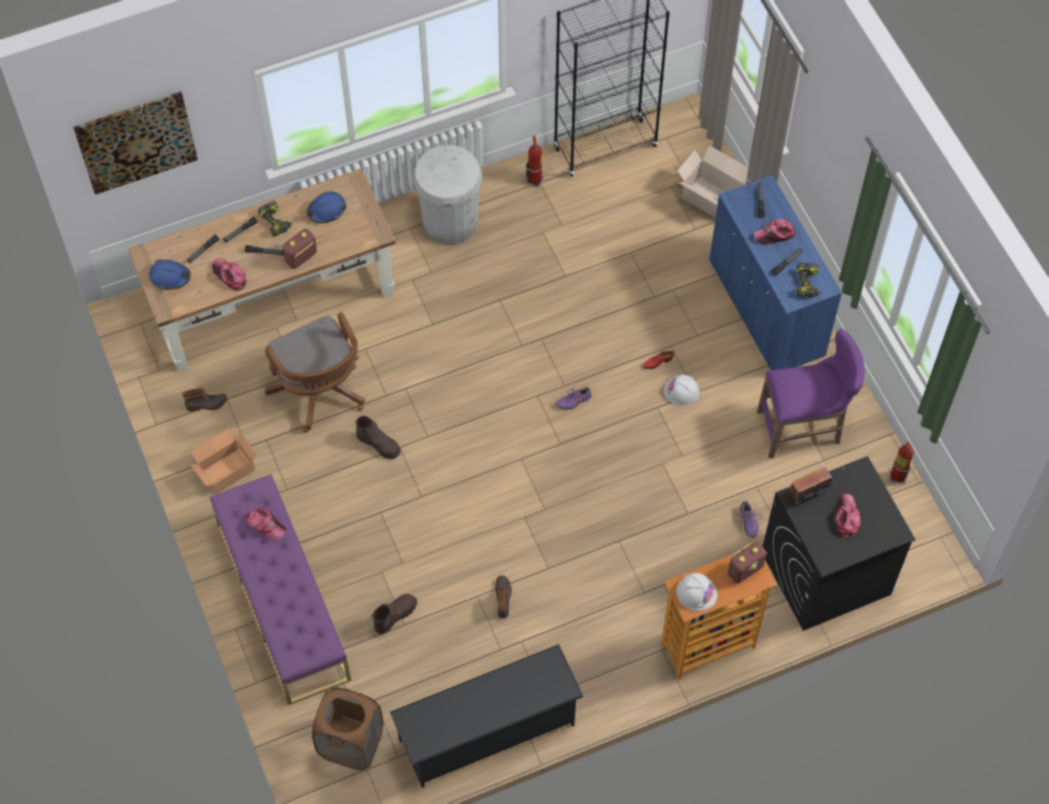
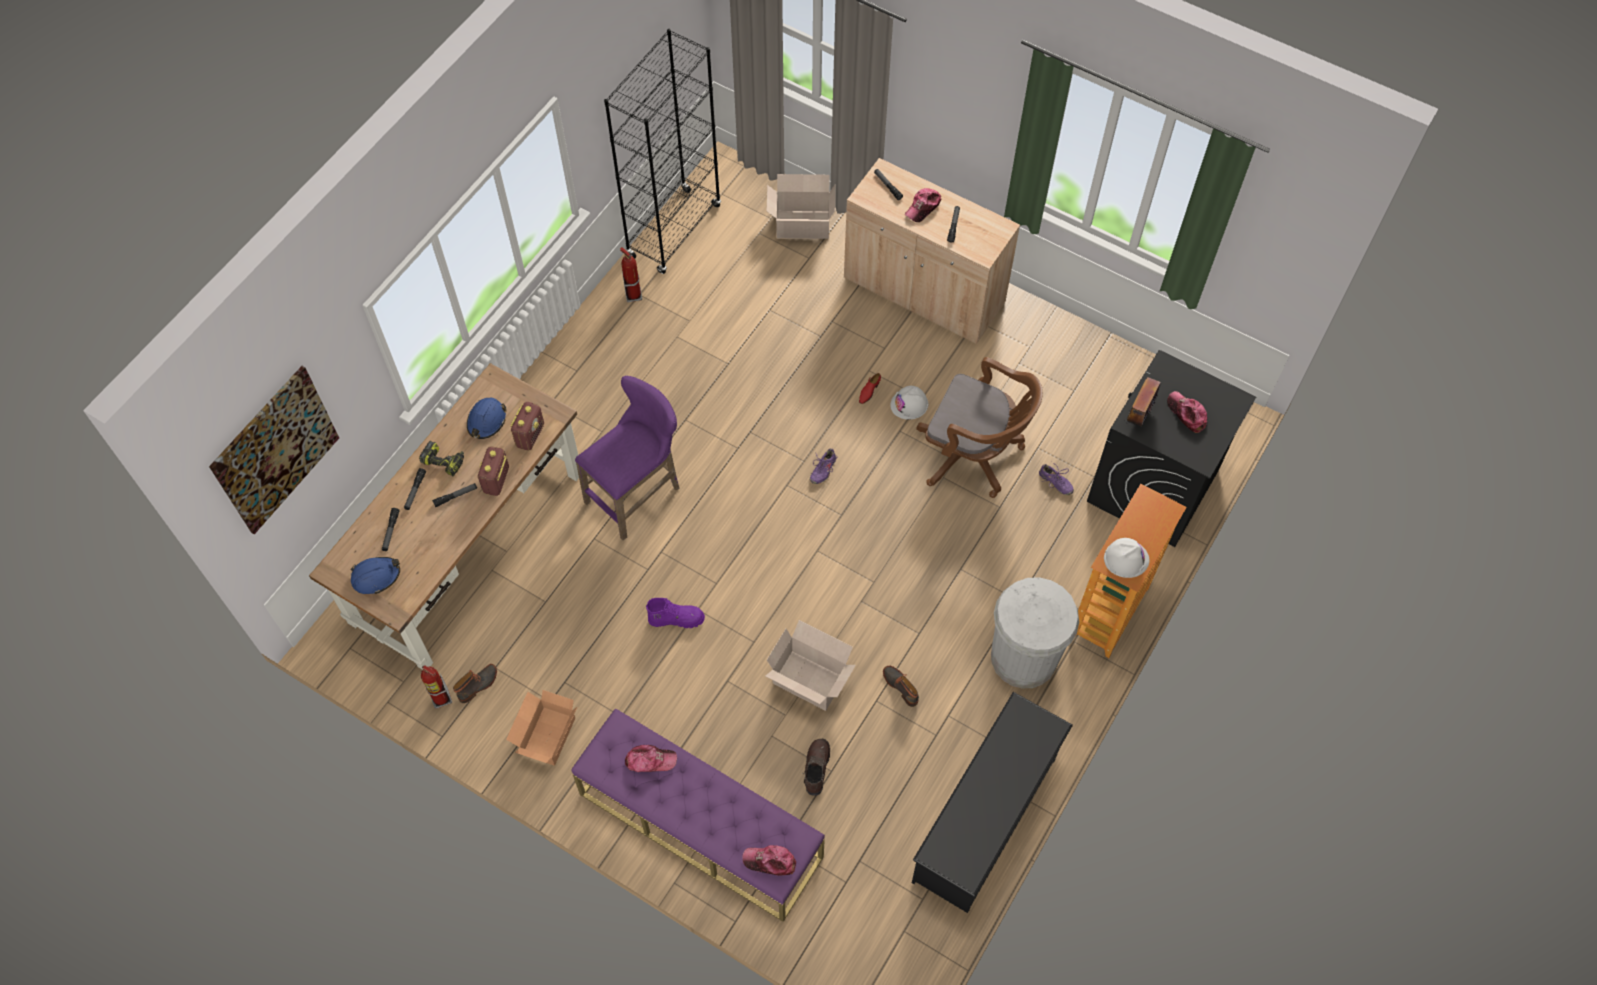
camera: 35 degrees left, 0 degrees up
cap [212,258,247,291] -> cap moved to [742,845,796,876]
brown office chair [265,312,365,433] -> brown office chair moved to [916,357,1043,498]
brown laundry basket [312,687,383,770] -> none
brown boot [355,416,401,459] -> purple boot [646,598,705,628]
white trash can [413,145,482,245] -> white trash can moved to [991,577,1079,688]
blue cabinet [710,175,842,370] -> beige cabinet [844,158,1020,344]
radio [728,542,767,583] -> radio moved to [510,402,544,451]
purple stool [757,329,865,458] -> purple stool moved to [575,376,679,540]
power drill [797,263,821,297] -> none
fire extinguisher [889,441,914,484] -> fire extinguisher moved to [421,665,452,709]
none -> cardboard box [766,620,856,711]

